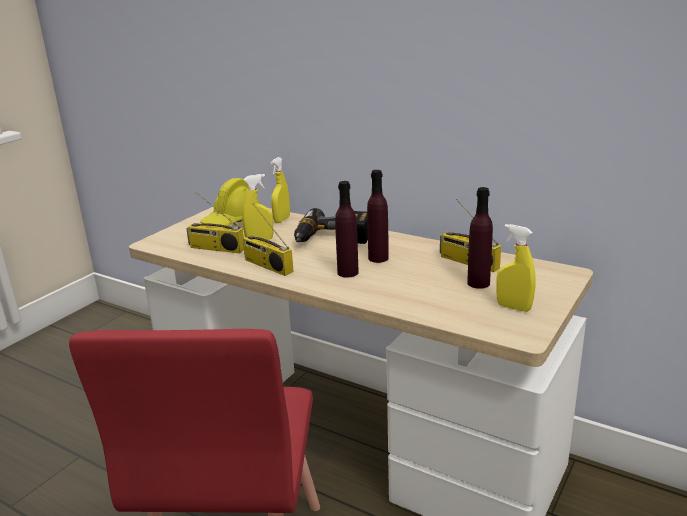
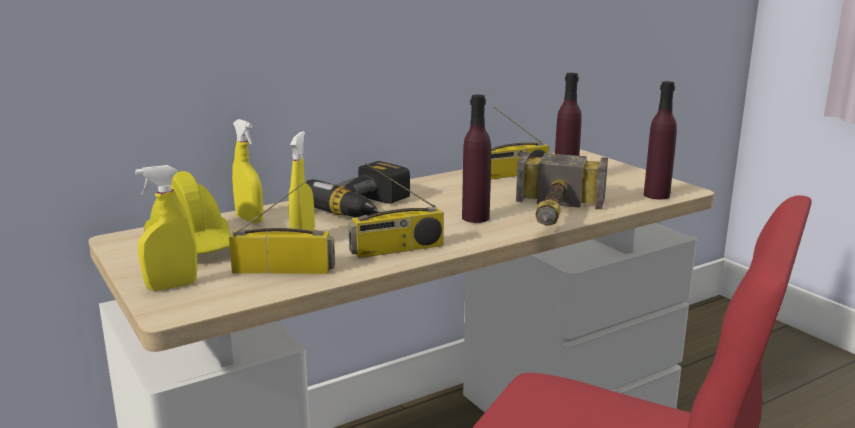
camera: 65 degrees left, 5 degrees down
radio [186,192,244,254] -> radio turned 135 degrees counterclockwise [229,179,335,274]
purple bottle [367,170,389,263] -> purple bottle moved to [644,81,677,200]
yellow spray bottle [496,224,536,312] -> yellow spray bottle moved to [135,165,197,291]
none -> hammer [516,152,608,226]

